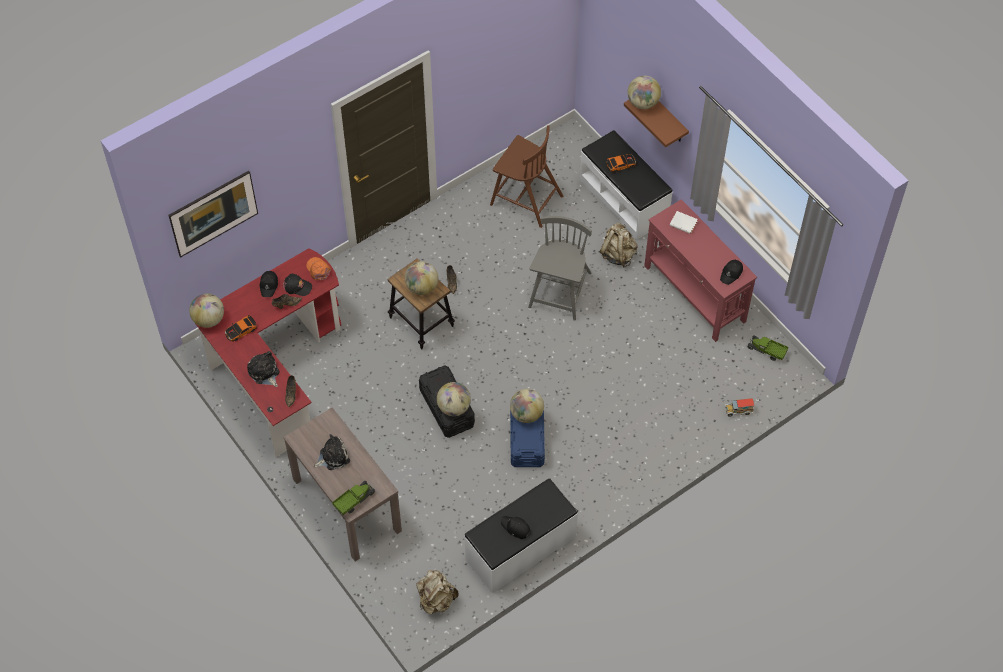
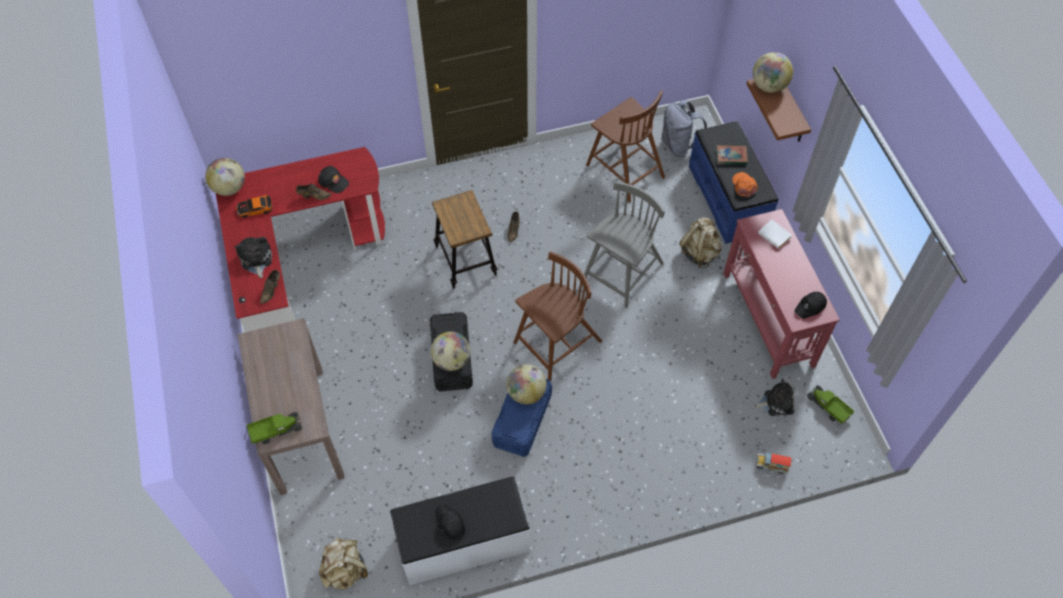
camera: 20 degrees right, 0 degrees up
picture [168,171,258,257] -> none
black cap [260,271,278,297] -> none
orange cap [306,257,331,280] -> orange cap moved to [732,172,758,197]
plush toy [314,434,350,470] -> plush toy moved to [754,379,795,417]
globe [405,261,438,295] -> none
white bench [580,130,673,240] -> blue bench [689,121,778,244]
toy car [606,154,636,173] -> book [716,145,748,165]
none -> brown chair [513,251,602,381]
none -> grey backpack [662,100,707,157]

